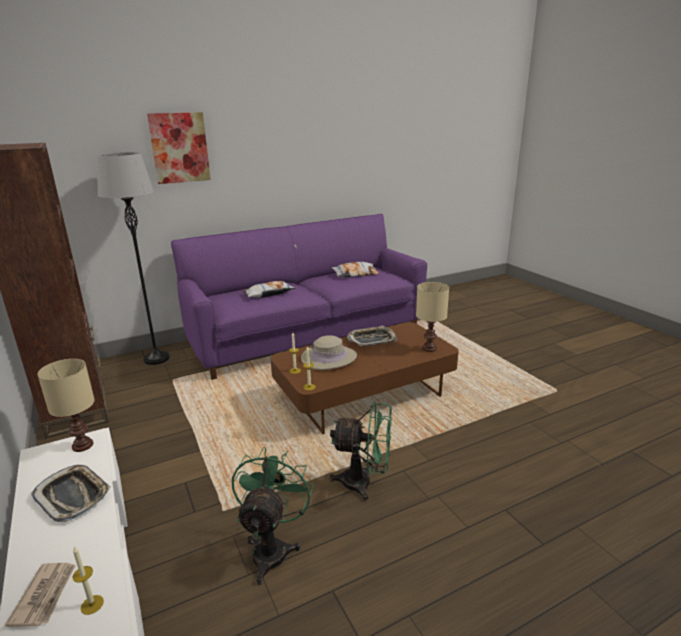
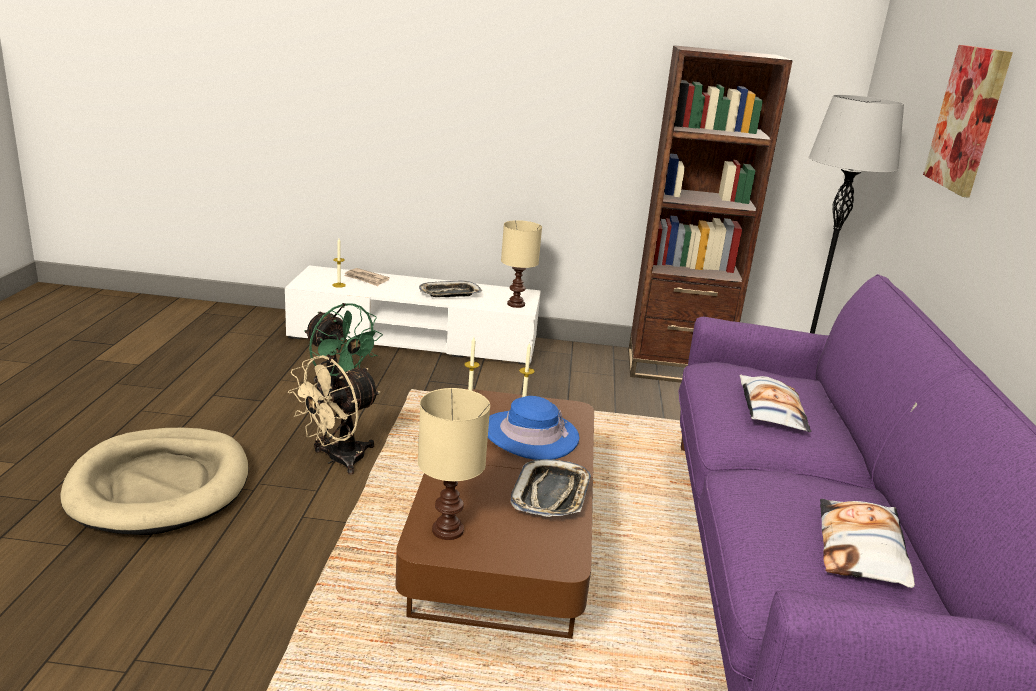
camera: 120 degrees right, 0 degrees up
beige hat [301,335,357,370] -> blue hat [488,396,579,460]
green fan [330,401,392,501] -> beige fan [288,355,380,474]
none -> beige dog bed [60,428,249,535]

